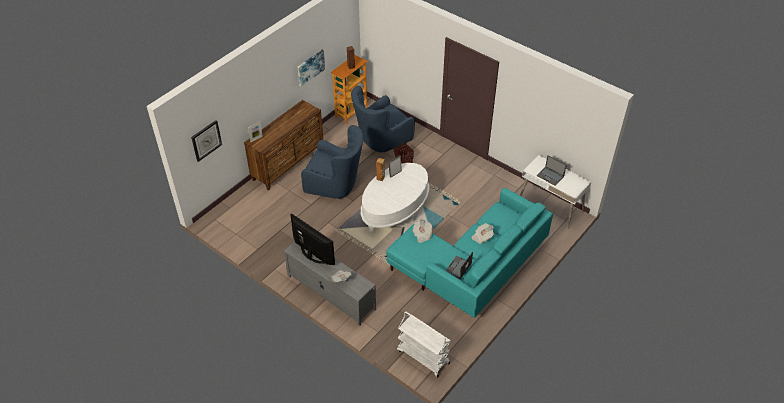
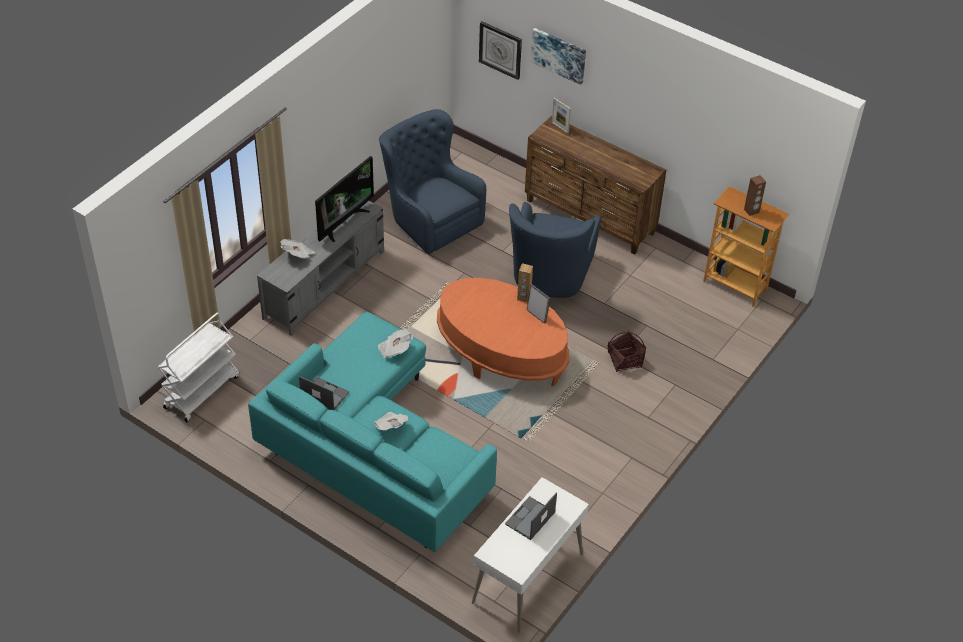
camera: 85 degrees right, 0 degrees up
picture [297,50,325,86] -> picture moved to [531,28,586,85]
blue armchair [351,86,415,153] -> blue armchair moved to [379,109,486,254]
white coffee table [361,163,429,233] -> orange coffee table [437,278,569,387]

